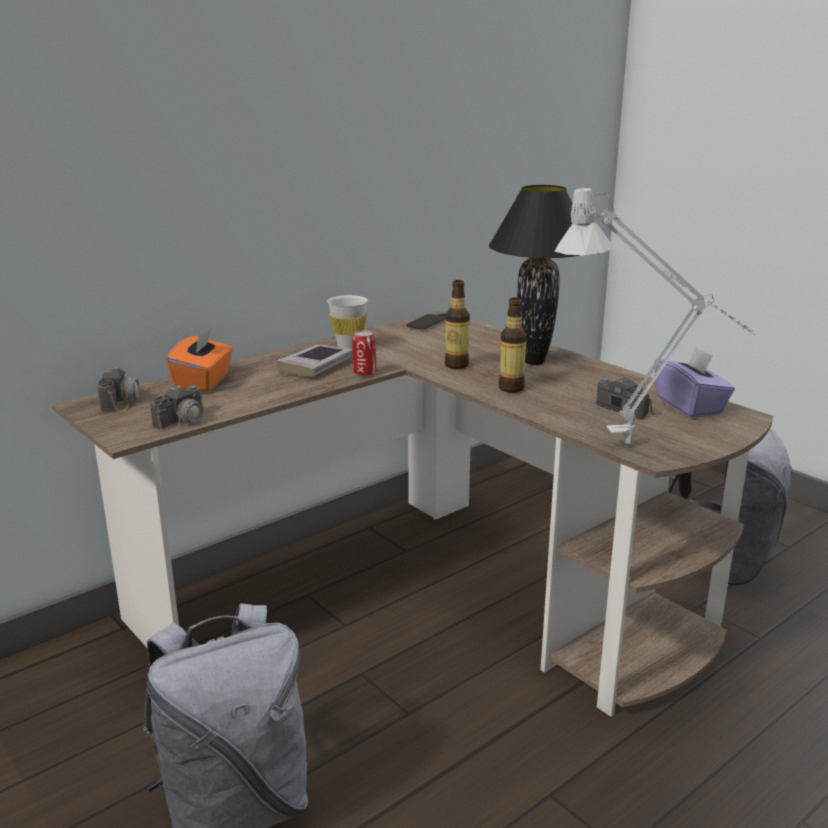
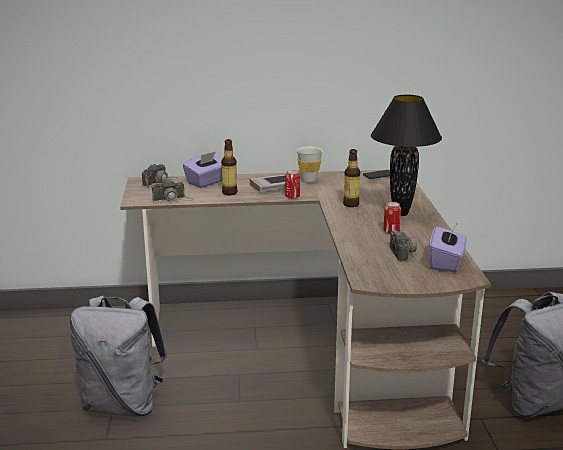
camera: 35 degrees right, 0 degrees up
orange tissue box [166,327,233,392] -> purple tissue box [183,151,222,188]
bottle [498,298,527,393] -> bottle moved to [221,139,237,195]
grey table lamp [555,184,755,444] -> none
none -> can [383,202,401,234]

